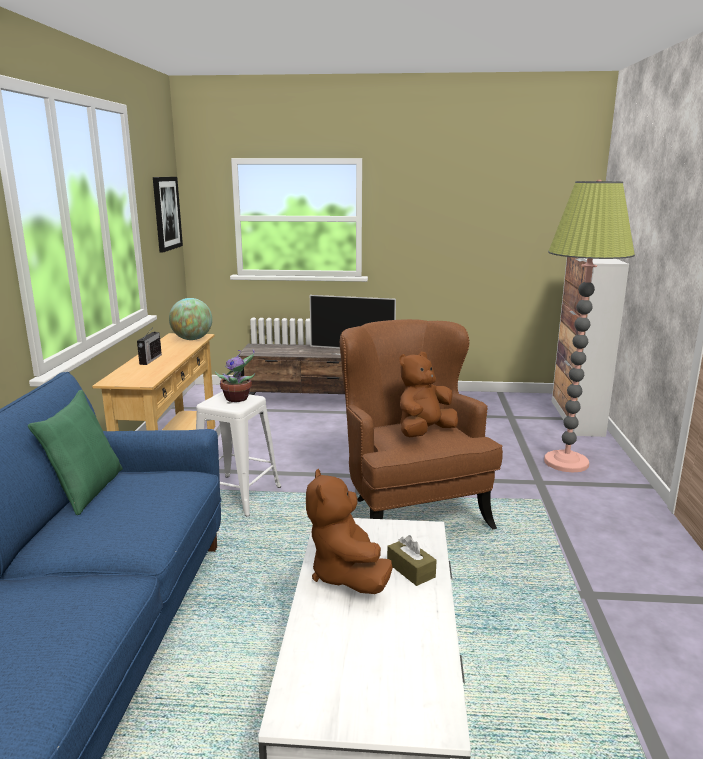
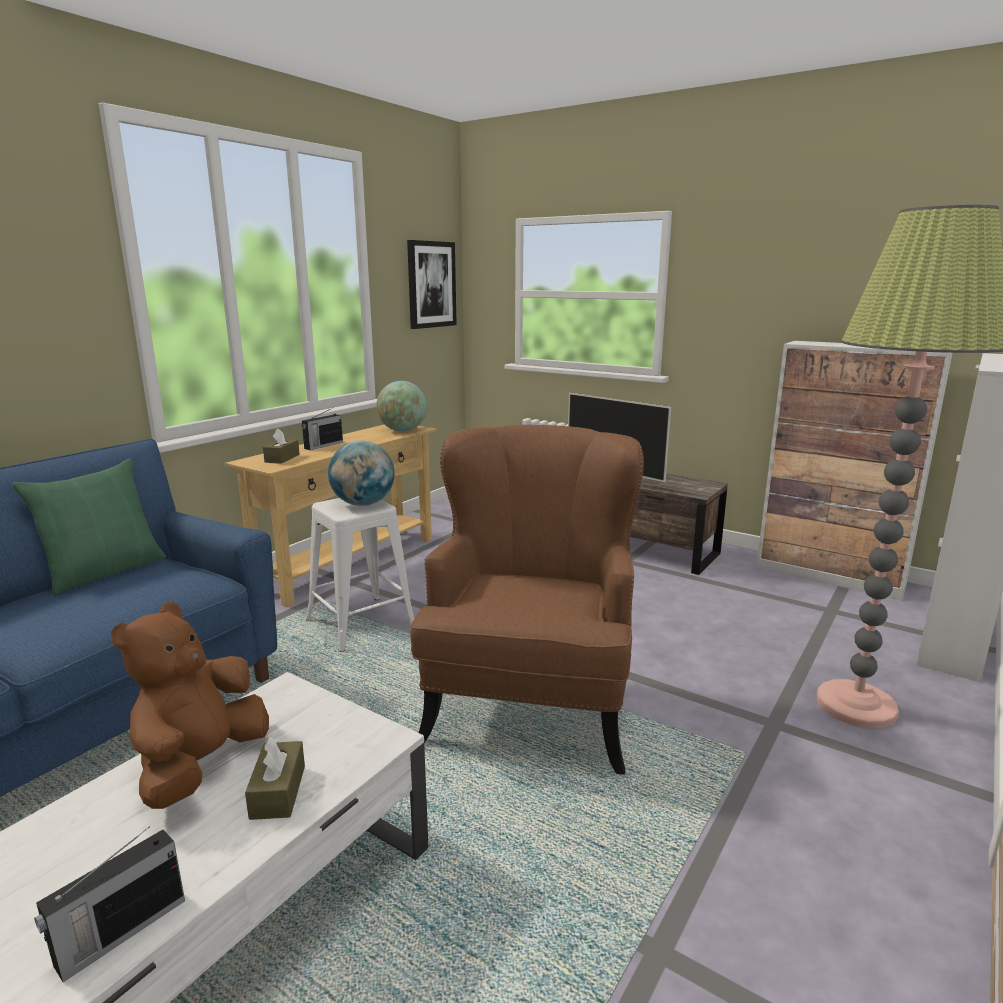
camera: 30 degrees right, 0 degrees up
potted plant [215,349,255,402] -> globe [328,441,395,506]
brown plush toy [399,352,458,437] -> none
none -> radio [34,826,185,982]
none -> brown tissue box [263,428,300,464]
none -> cabinet [756,341,953,600]

